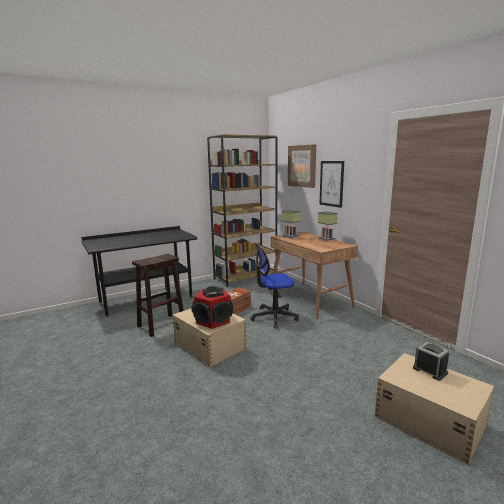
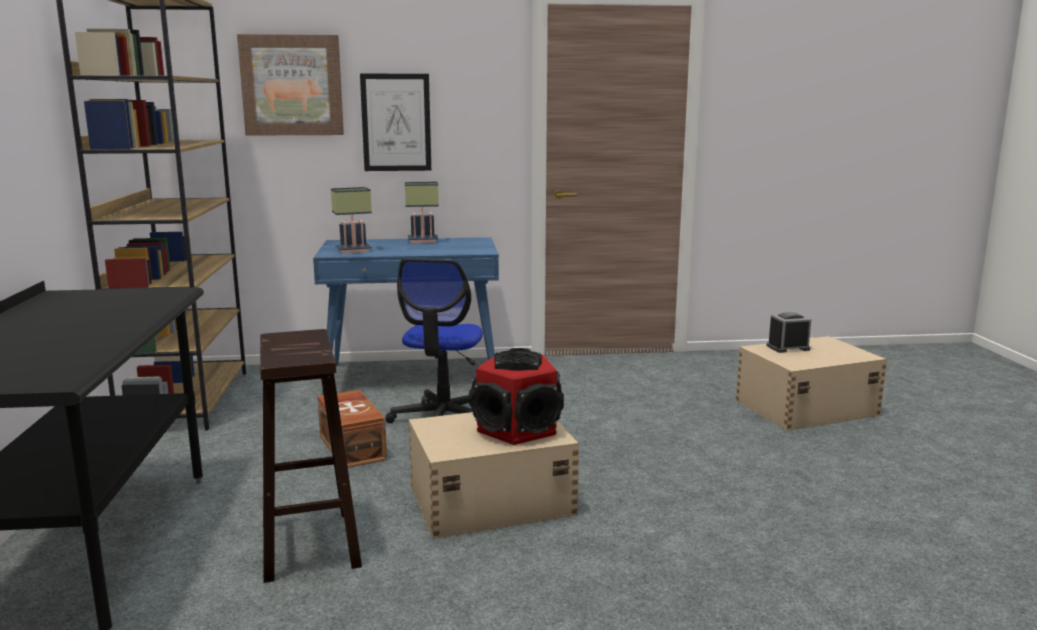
camera: 65 degrees left, 0 degrees up
brown desk [269,232,358,319] -> blue desk [313,237,499,395]

